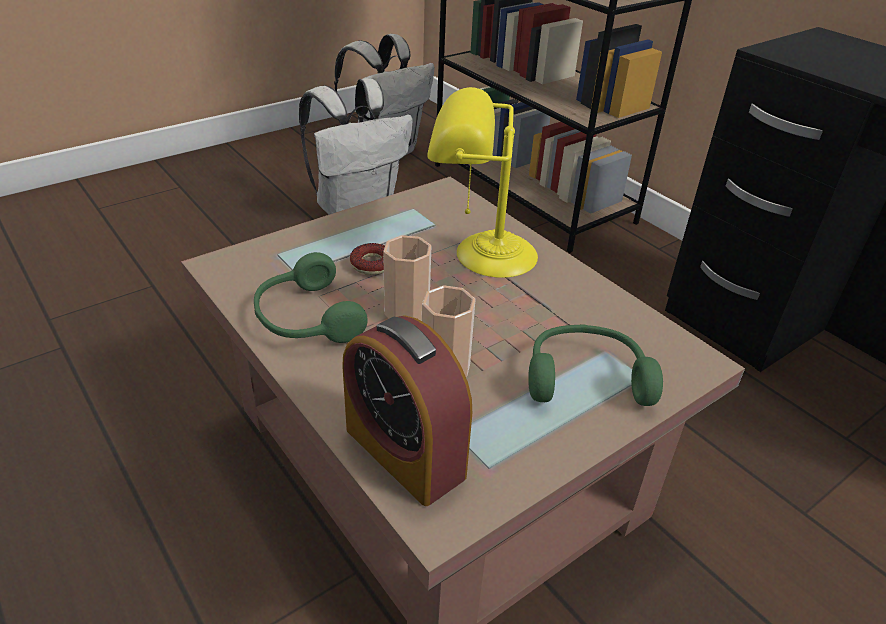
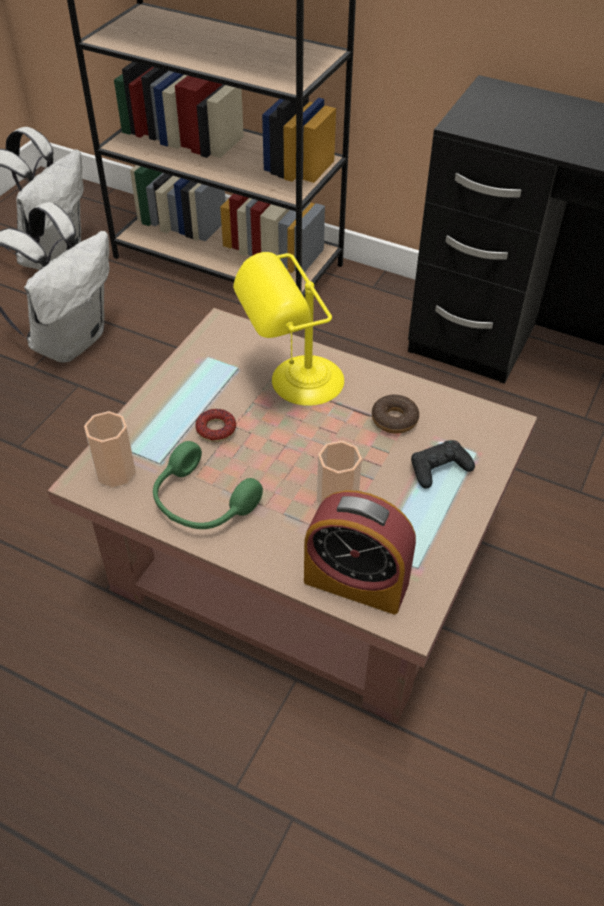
camera: 25 degrees left, 10 degrees up
cup [383,235,431,321] -> cup moved to [84,411,136,487]
green headphones [528,324,663,406] -> black game controller [411,440,475,489]
none -> donut [372,395,419,434]

